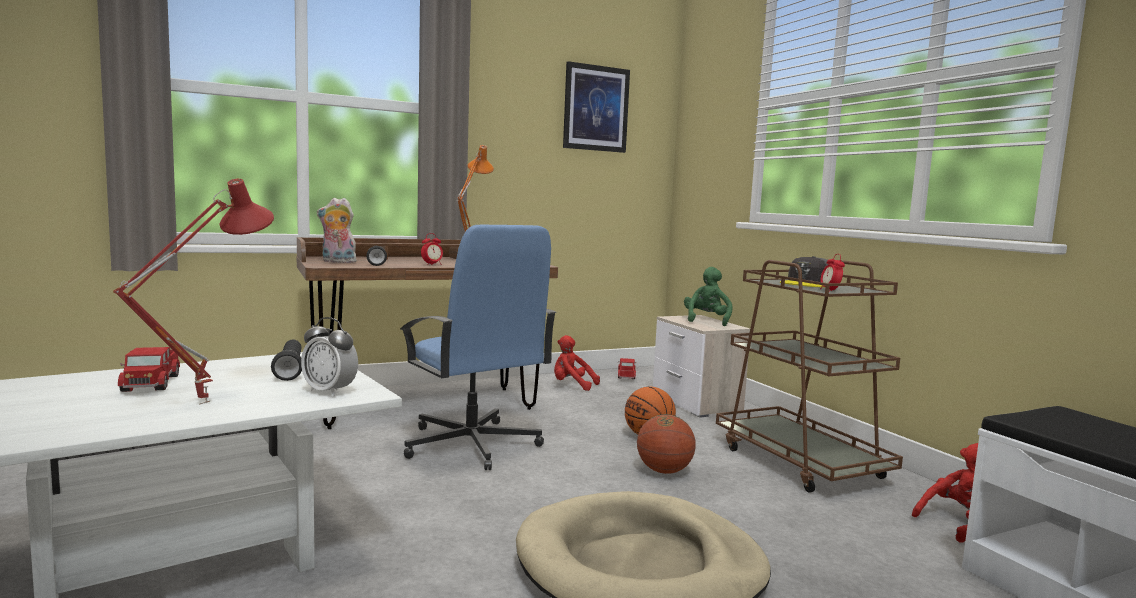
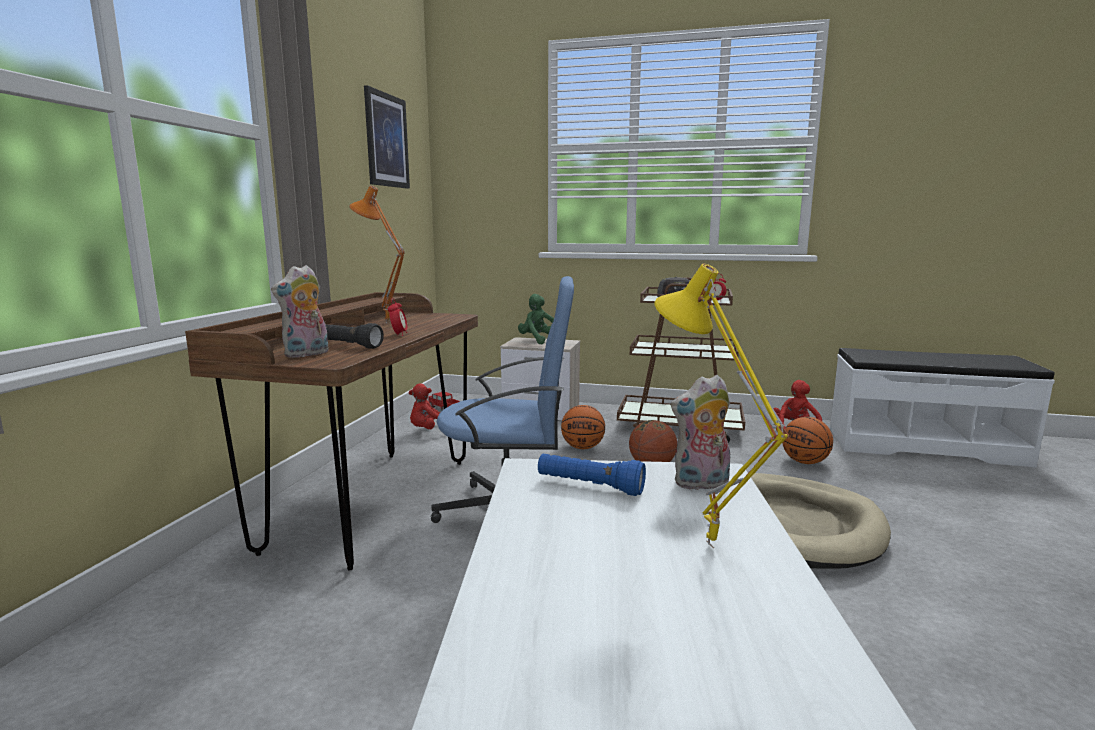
camera: 50 degrees left, 5 degrees up
red table lamp [113,179,274,404] -> yellow table lamp [654,263,789,548]
toy truck [118,347,180,392] -> none
black flashlight [271,340,302,381] -> blue flashlight [538,454,646,496]
alarm clock [301,317,358,396] -> plush toy [671,375,730,490]
none -> basketball [782,417,833,464]

